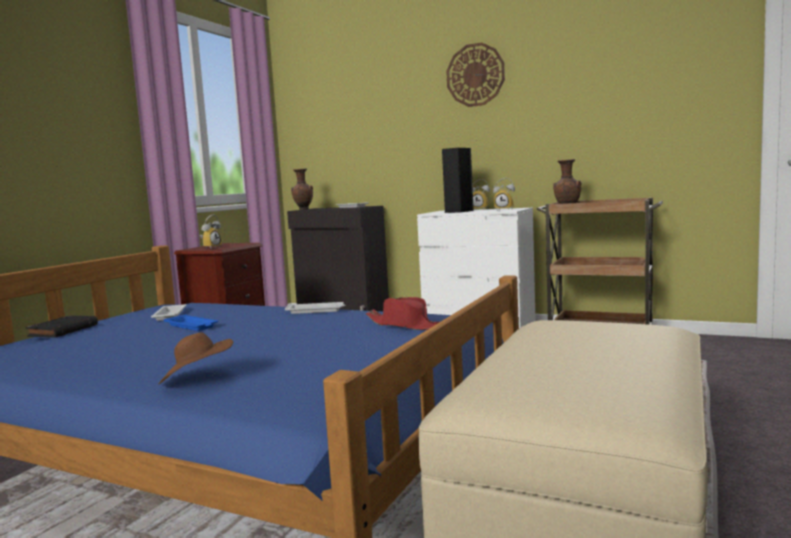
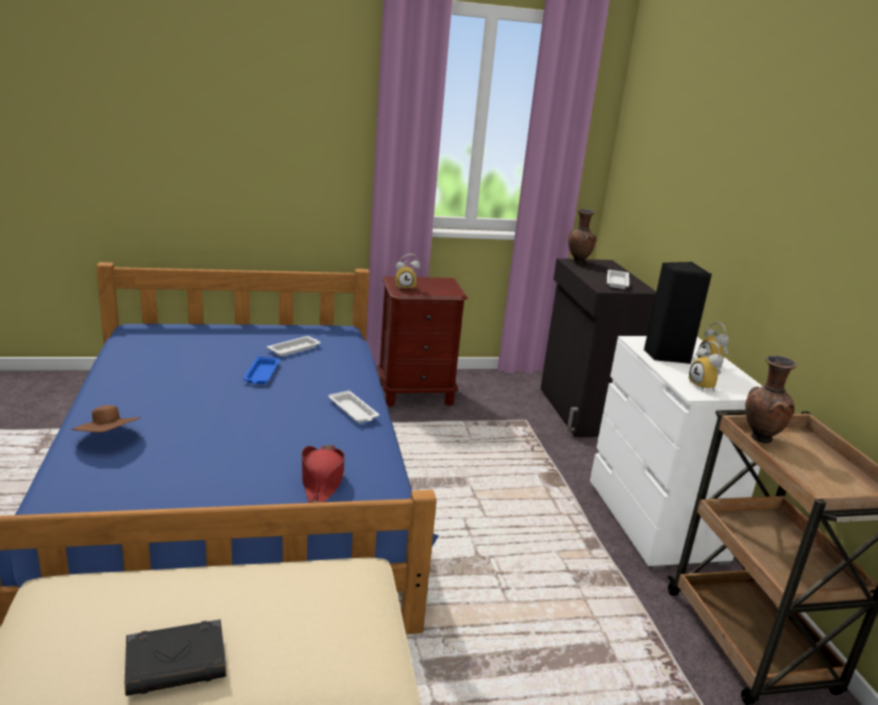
camera: 50 degrees right, 15 degrees up
black book [25,316,98,338] -> black book moved to [125,619,226,696]
wall clock [446,42,505,107] -> none

